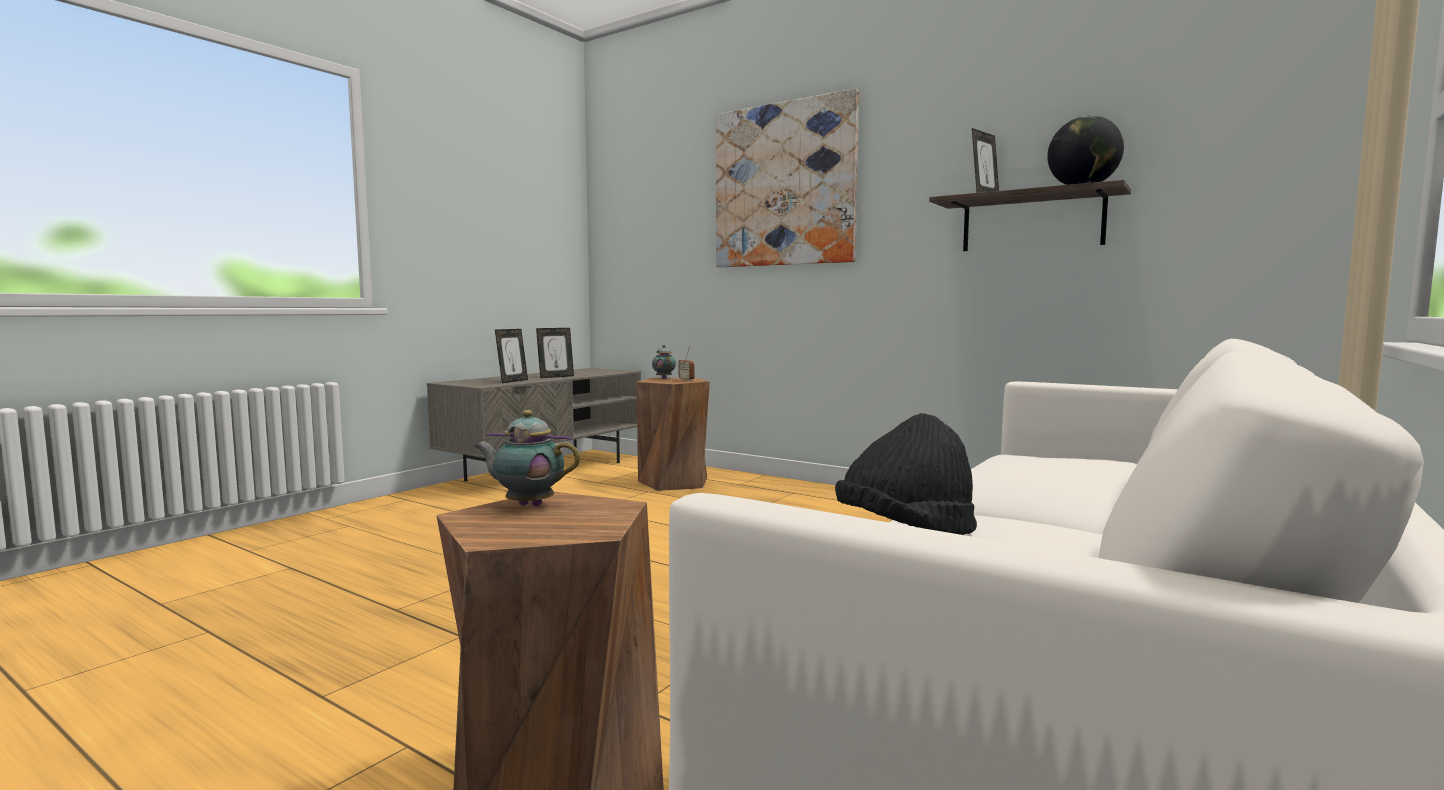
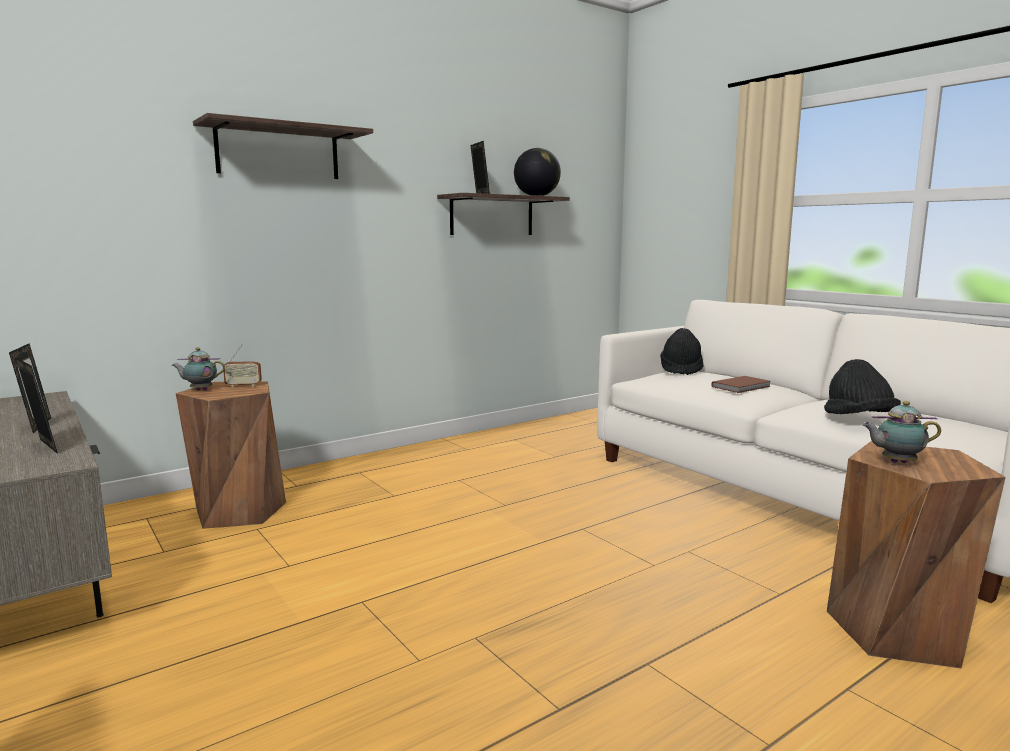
camera: 70 degrees left, 5 degrees up
teapot [474,410,580,507] -> teapot turned 60 degrees clockwise [862,401,941,463]
picture [716,89,859,267] -> shelf [193,113,373,179]
none -> black hat [660,328,703,375]
none -> brown book [711,376,771,393]

